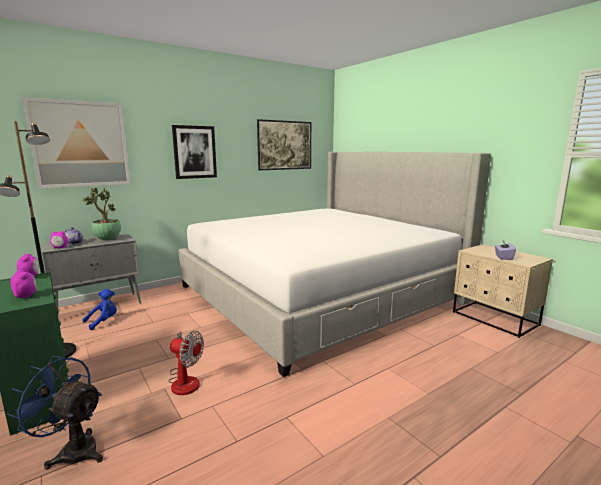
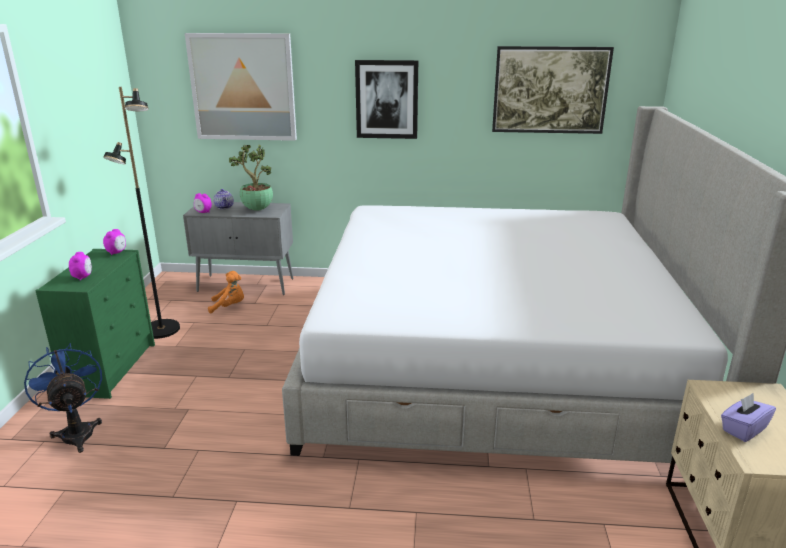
camera: 40 degrees right, 10 degrees up
blue plush toy [83,289,117,330] -> orange plush toy [208,271,244,313]
fan [168,331,204,395] -> none

